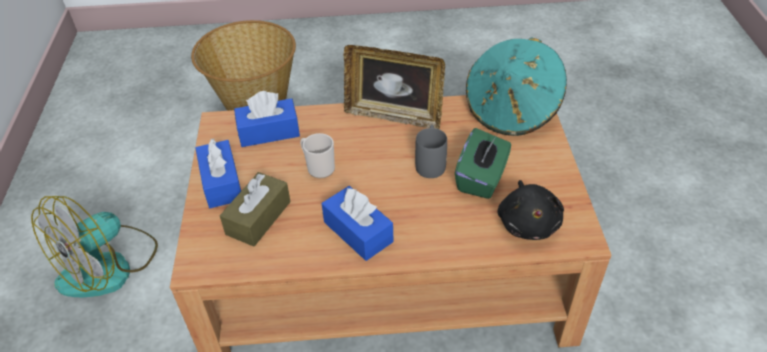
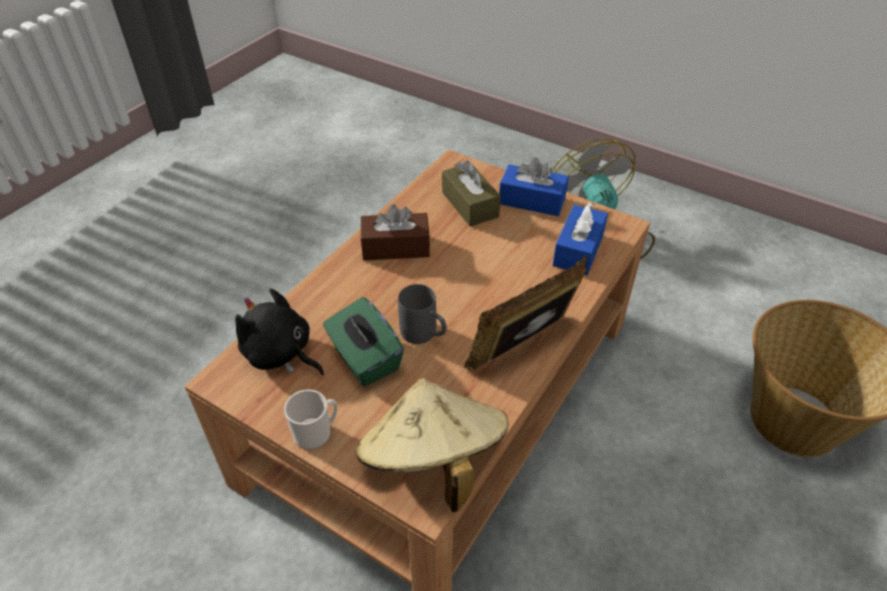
camera: 125 degrees right, 0 degrees up
mug [300,133,335,178] -> mug moved to [284,389,338,450]
blue tissue box [322,186,393,261] -> brown tissue box [361,204,430,261]
turquoise hat [466,37,567,136] -> beige hat [356,378,508,512]

